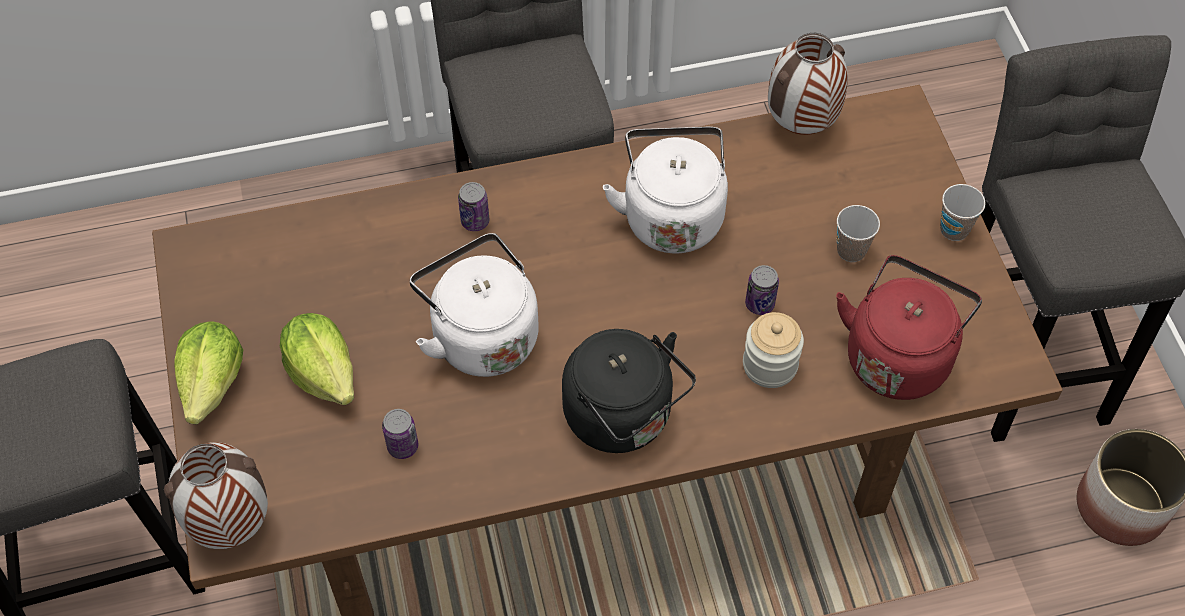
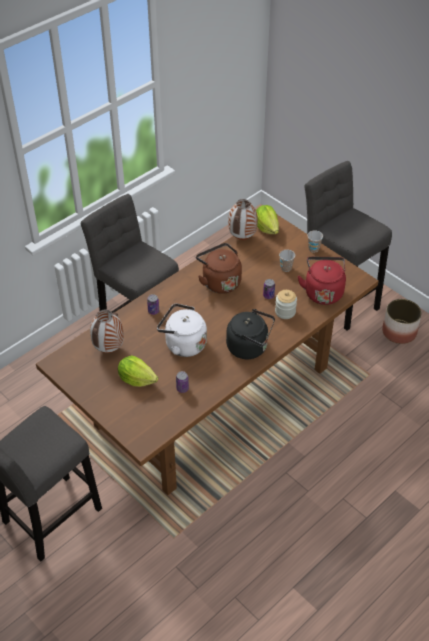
camera: 30 degrees left, 10 degrees down
vase [164,442,268,549] -> vase moved to [90,309,124,353]
lettuce [174,321,243,424] -> lettuce moved to [256,205,279,234]
white kettle [603,127,728,254] -> brown kettle [196,243,242,294]

